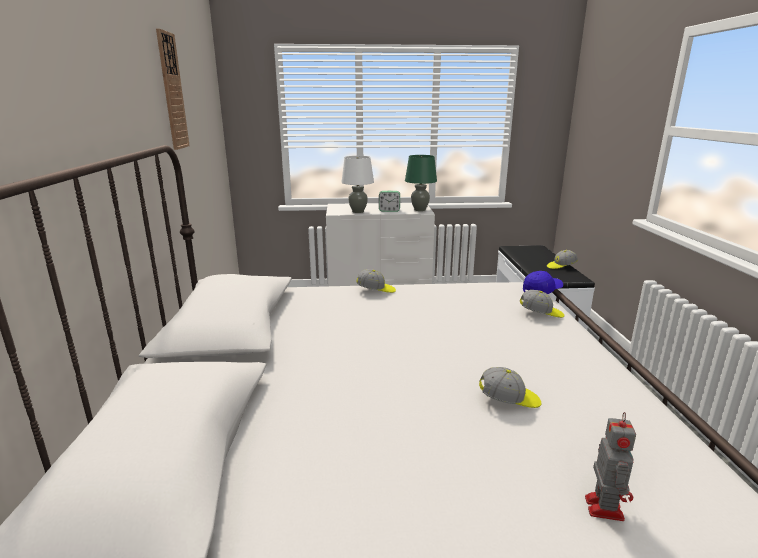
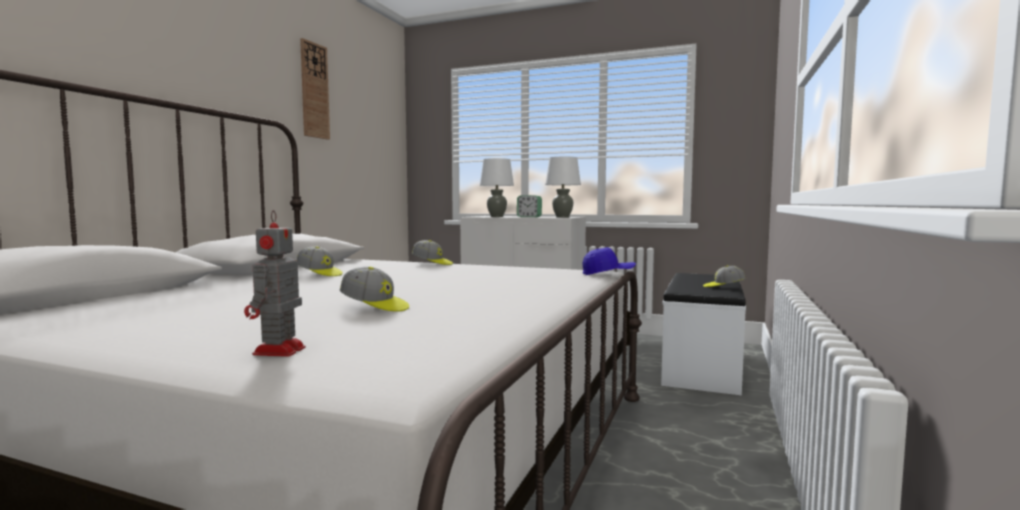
camera: 25 degrees right, 15 degrees down
green table lamp [405,155,437,211] -> white table lamp [545,156,581,218]
cap [520,290,565,318] -> cap moved to [297,246,343,276]
toy robot [585,412,636,521] -> toy robot turned 150 degrees clockwise [244,210,305,357]

